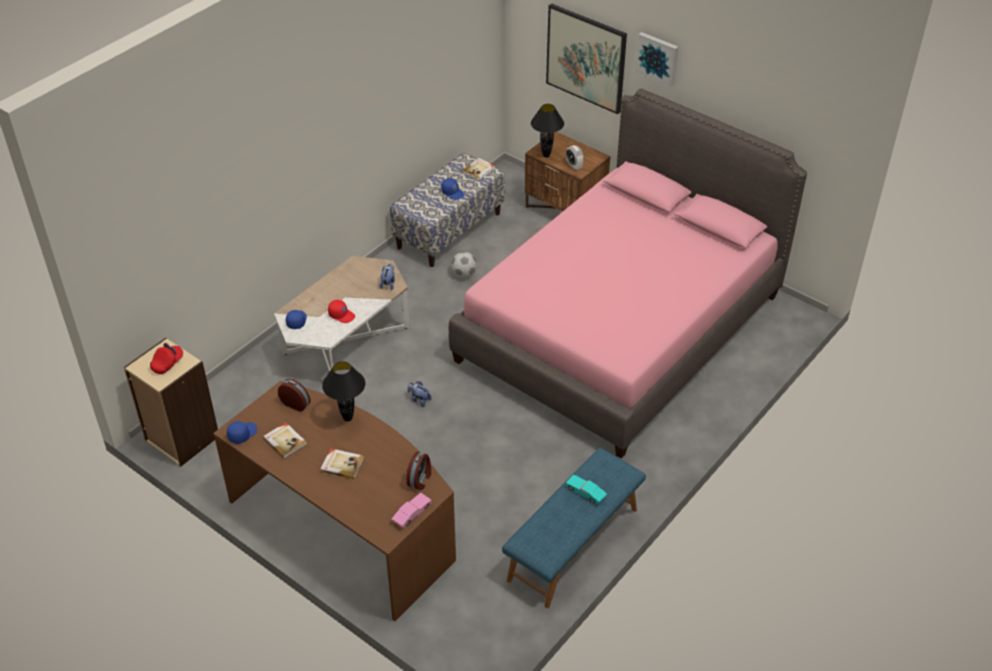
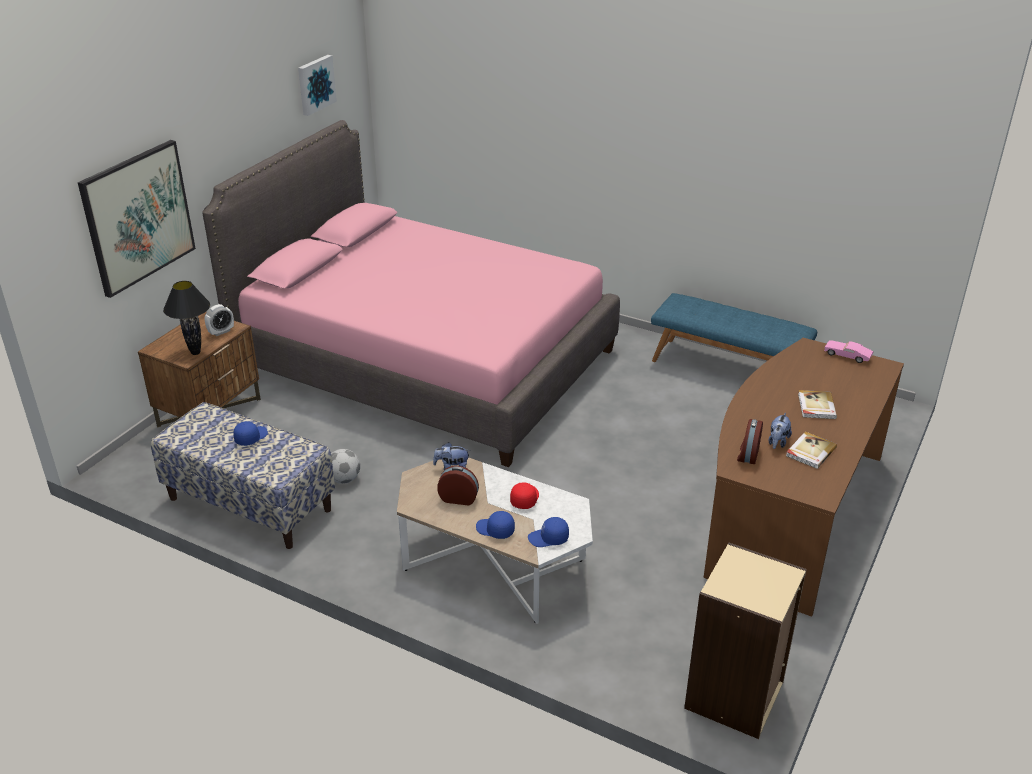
camera: 100 degrees left, 10 degrees down
red cap [150,343,183,374] -> none
blue cap [227,421,257,444] -> blue cap moved to [476,511,515,539]
black table lamp [322,361,366,422] -> none
alarm clock [406,451,431,490] -> alarm clock moved to [437,466,479,505]
plush toy [408,382,432,407] -> plush toy moved to [769,413,792,449]
book [461,158,495,181] -> none
turquoise toy car [566,475,607,504] -> none
picture [635,32,678,87] -> picture moved to [298,55,337,116]

